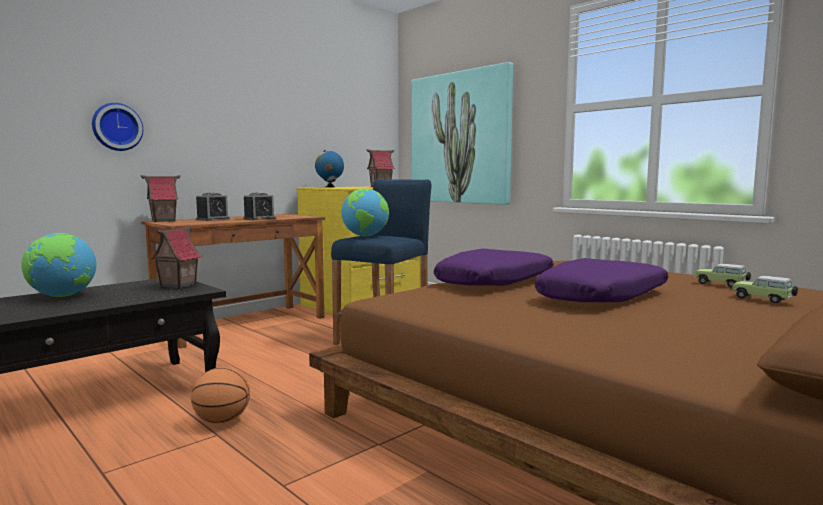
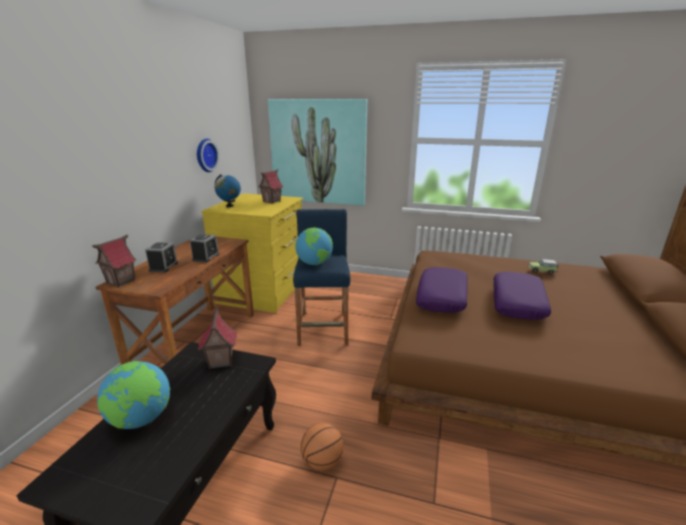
camera: 30 degrees left, 15 degrees up
wall clock [92,103,143,151] -> wall clock moved to [197,139,219,172]
toy car [732,276,798,303] -> none

